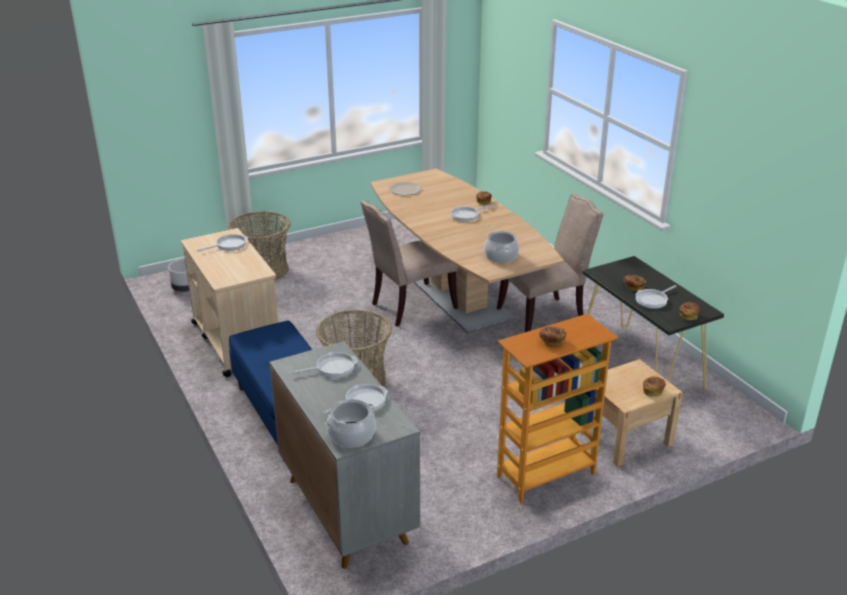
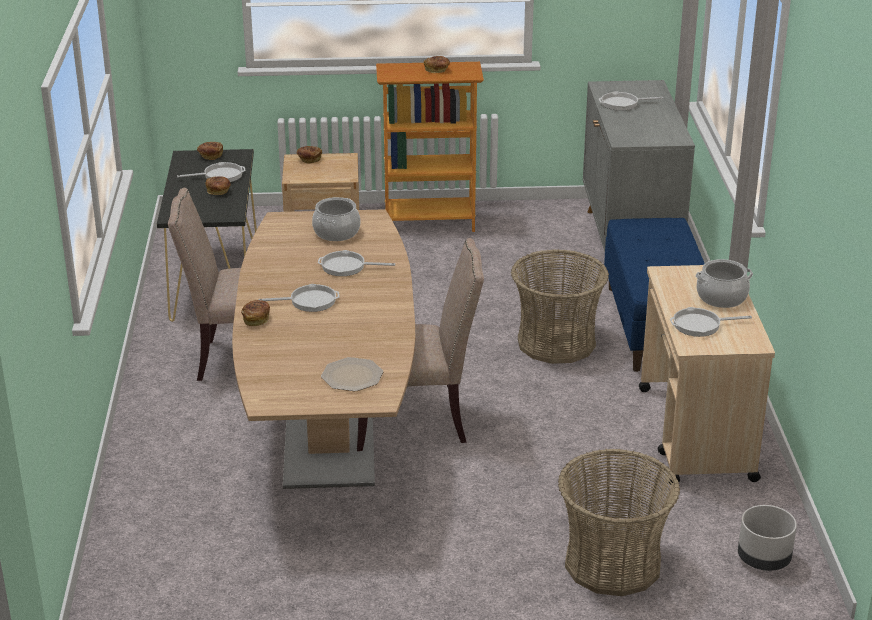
camera: 155 degrees left, 0 degrees up
frying pan [290,352,358,378] -> frying pan moved to [318,250,395,276]
cooking pot [325,399,376,448] -> cooking pot moved to [695,259,753,308]

